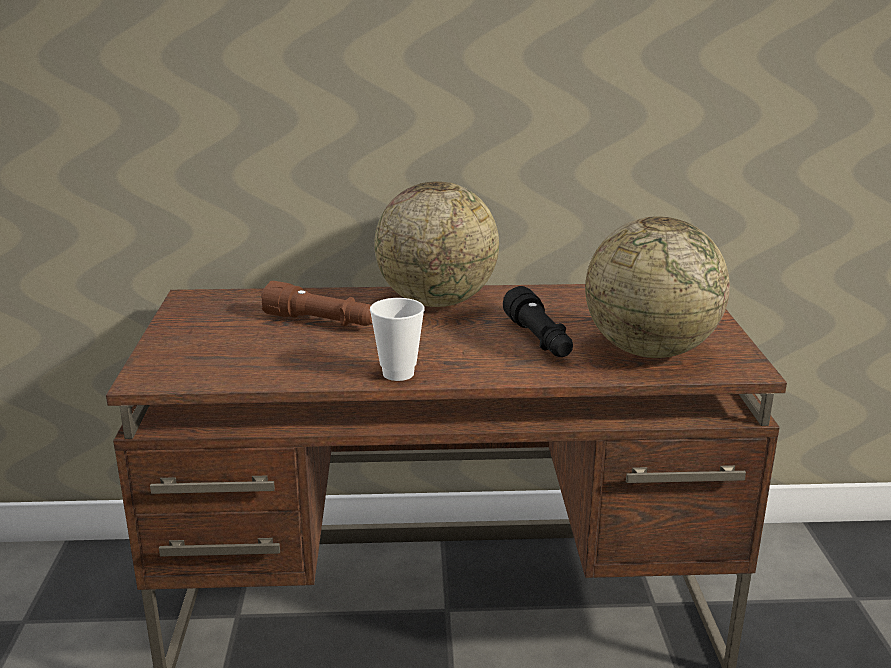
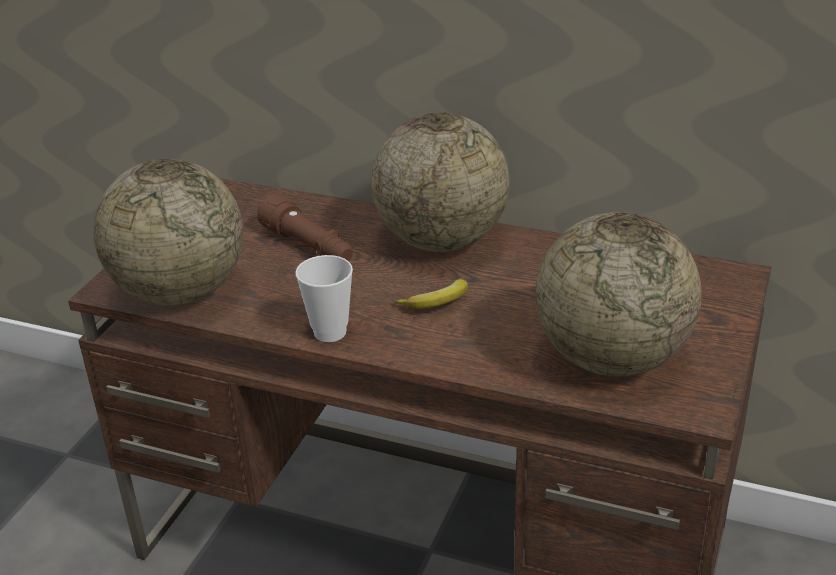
camera: 25 degrees right, 10 degrees up
black flashlight [503,286,573,357] -> none
none -> globe [94,159,243,306]
none -> banana [394,279,468,309]

